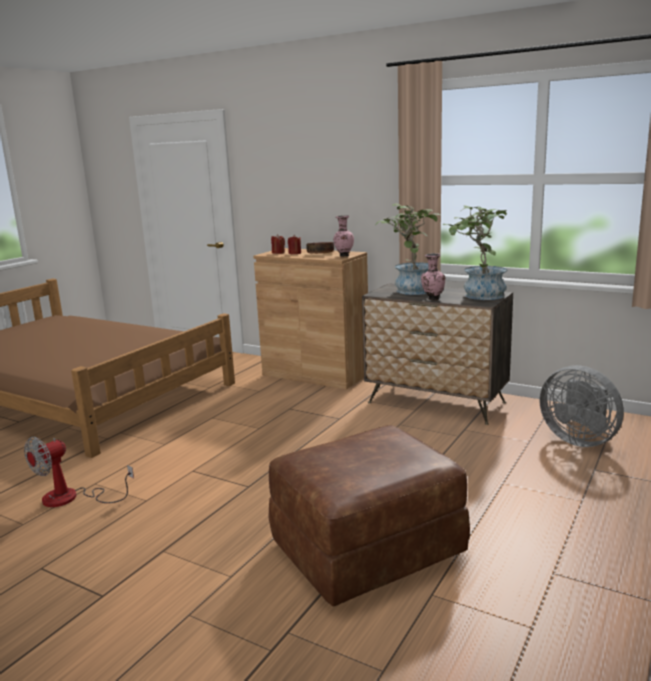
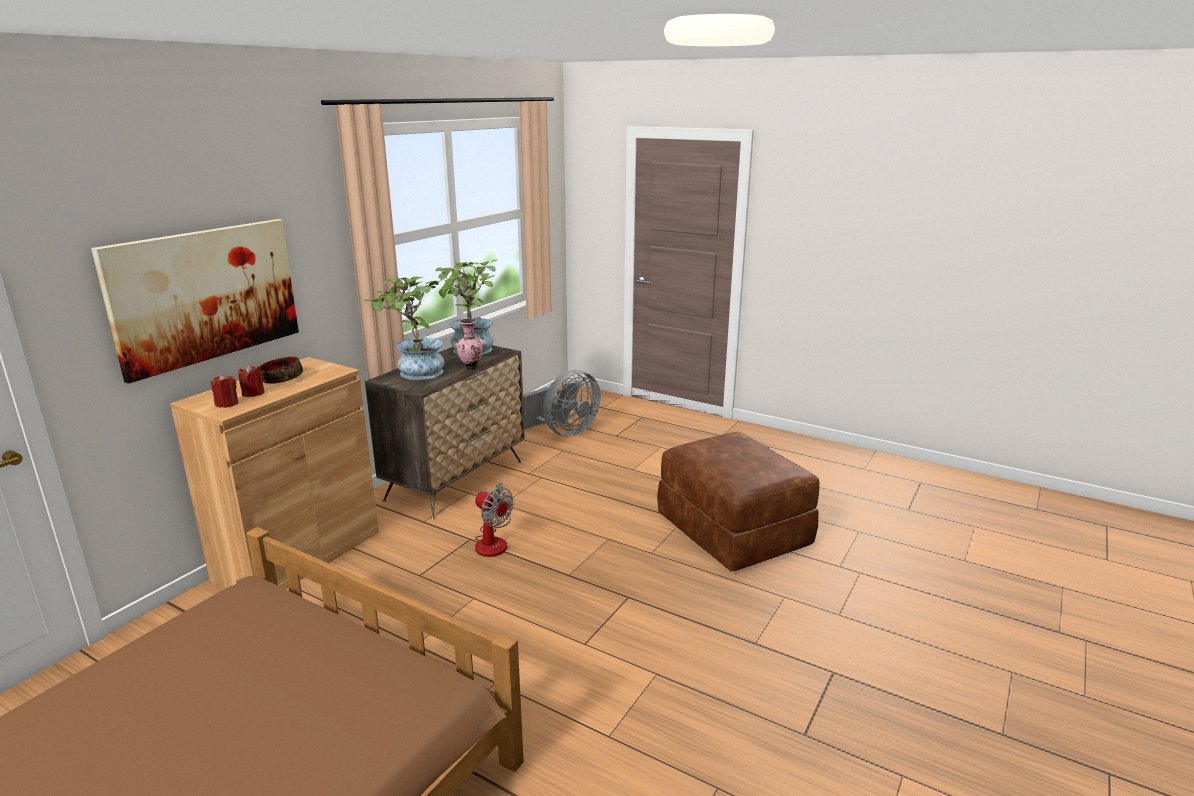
camera: 90 degrees left, 5 degrees up
fan [24,437,134,507] -> fan moved to [475,483,514,557]
pink vase [333,215,354,257] -> none
none -> picture [91,219,299,384]

